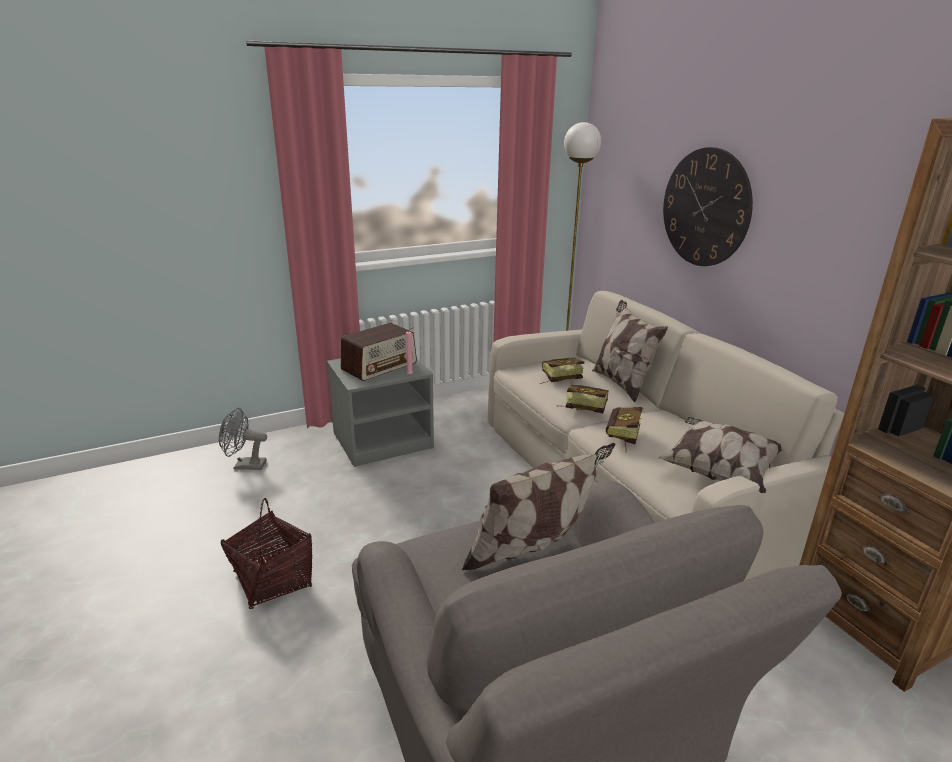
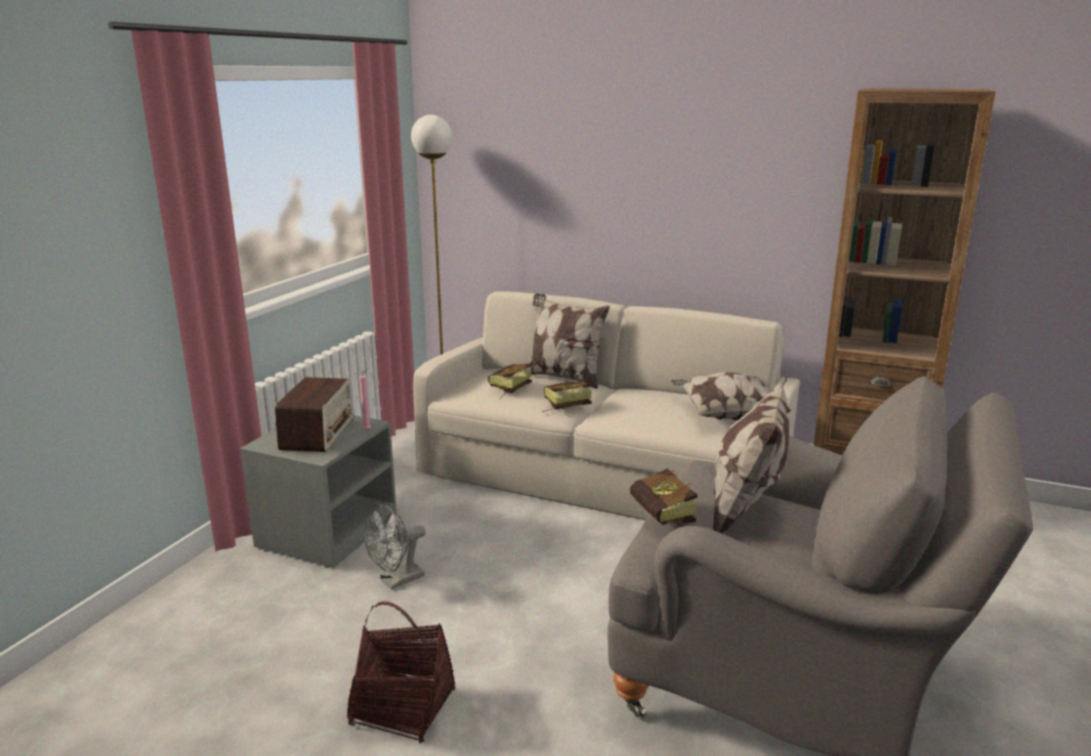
camera: 40 degrees left, 5 degrees down
grey fan [219,408,267,470] -> grey fan moved to [364,504,426,590]
book [606,407,644,452] -> book moved to [630,468,698,527]
wall clock [663,147,753,266] -> none

